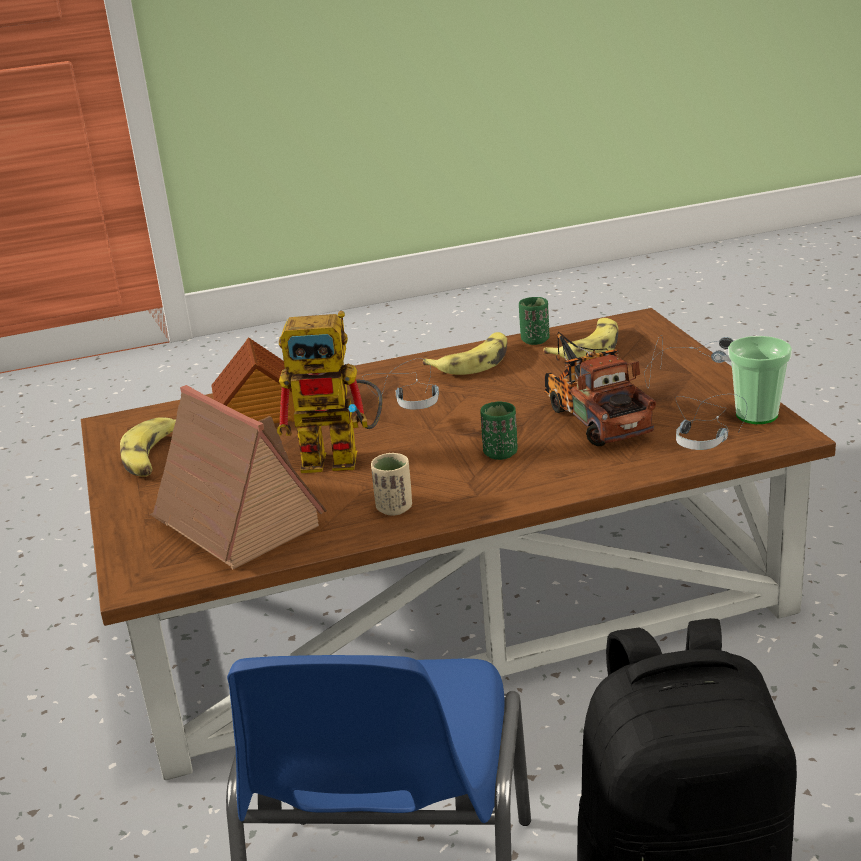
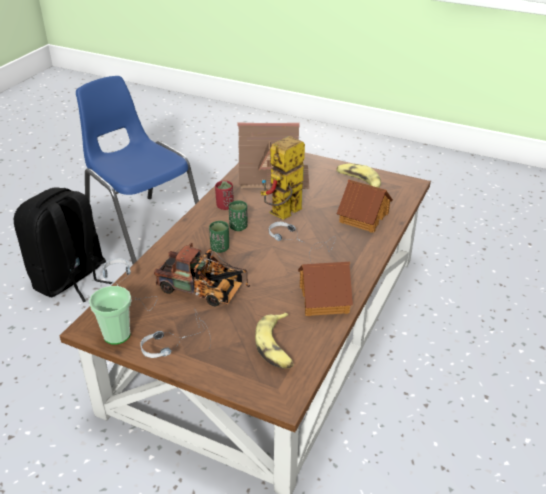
camera: 130 degrees right, 10 degrees up
beige cup [371,453,412,516] -> red cup [215,180,234,210]
banana [422,332,507,375] -> toy house [298,262,353,316]
green cup [519,297,550,345] -> green cup moved to [229,200,247,231]

